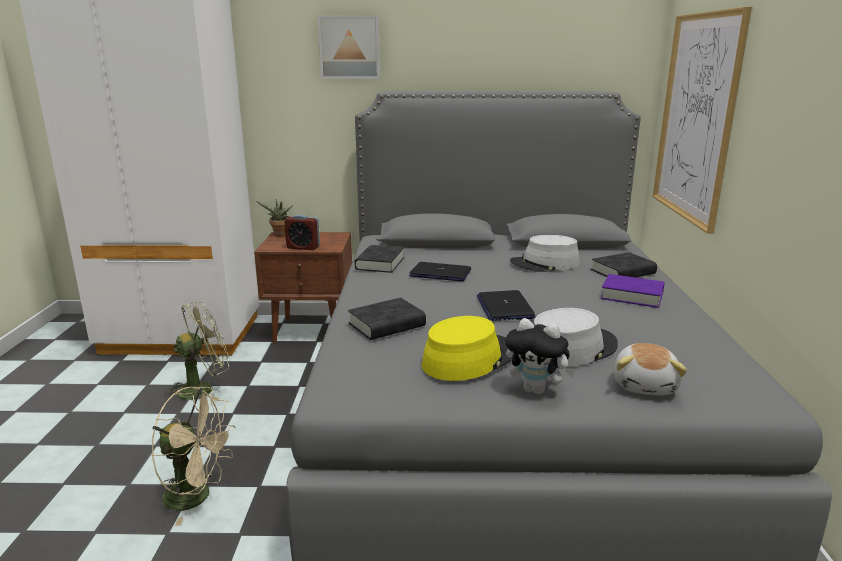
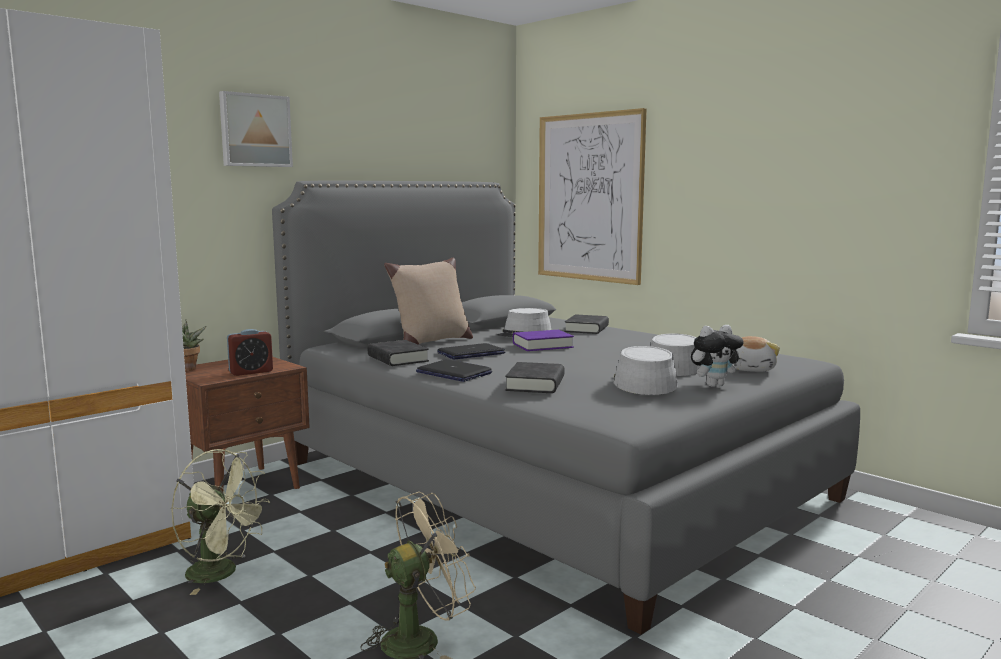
camera: 45 degrees left, 10 degrees down
green fan [164,302,229,400] -> green fan turned 105 degrees clockwise [171,449,270,595]
yellow hat [422,316,512,381] -> grey hat [613,346,678,395]
laptop [477,290,536,321] -> laptop moved to [416,359,492,382]
purple book [601,274,665,308] -> purple book moved to [513,330,574,351]
plush toy [614,343,687,395] -> plush toy turned 45 degrees clockwise [734,336,780,372]
none -> beige pillow [384,258,473,345]

